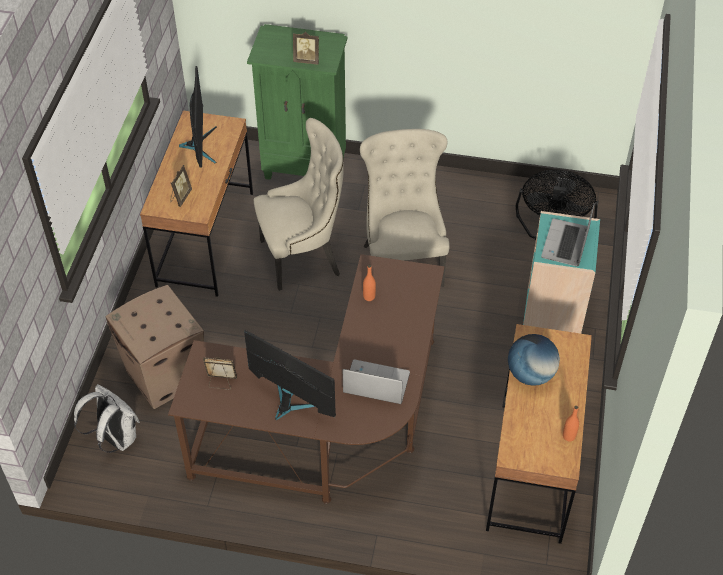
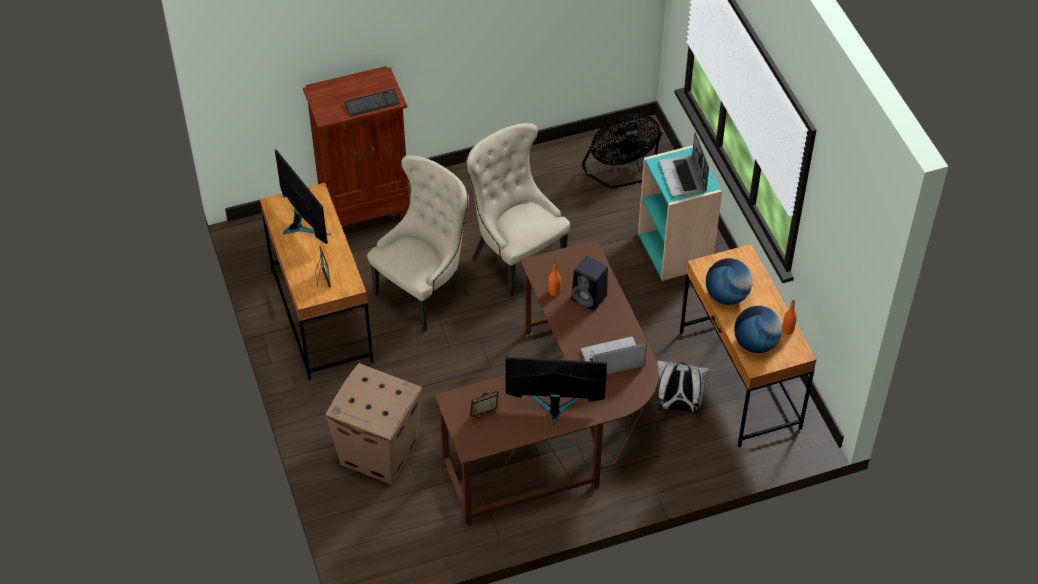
camera: 30 degrees left, 0 degrees up
white backpack [74,384,140,453] -> white backpack moved to [657,361,710,414]
green cabinet [247,24,348,180] -> brown cabinet [303,66,409,226]
picture frame [293,32,319,65] -> keyboard [345,89,400,117]
none -> black speaker [571,256,608,311]
none -> globe [734,306,782,353]

